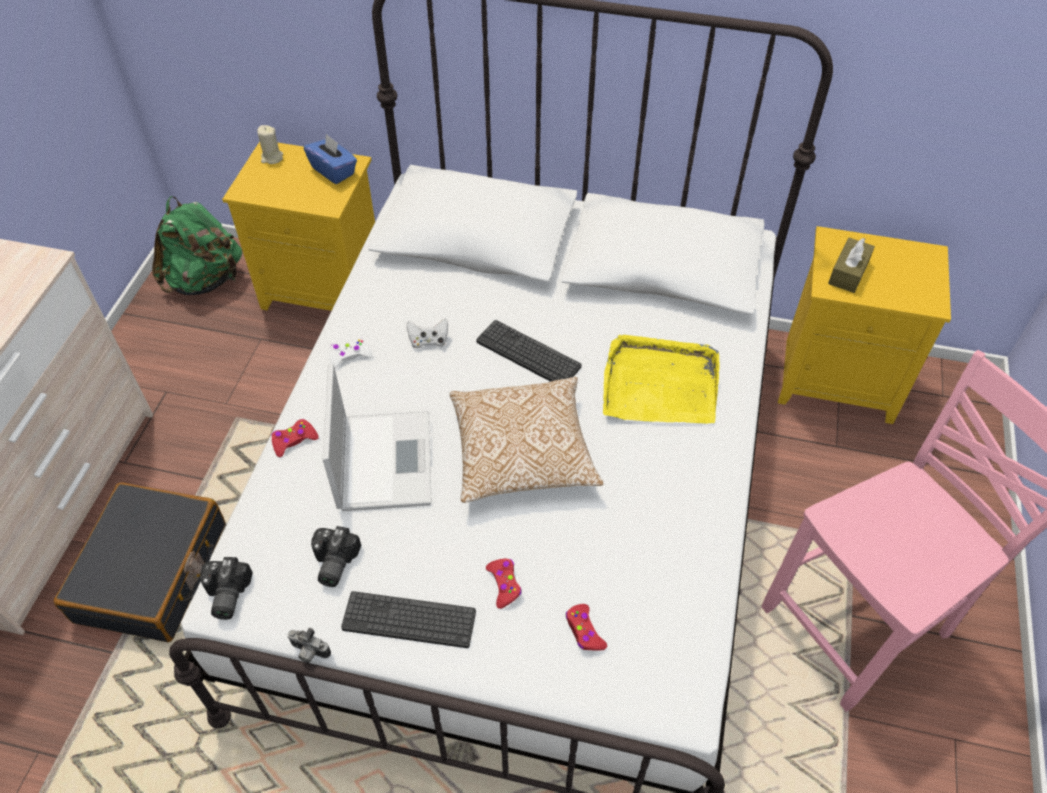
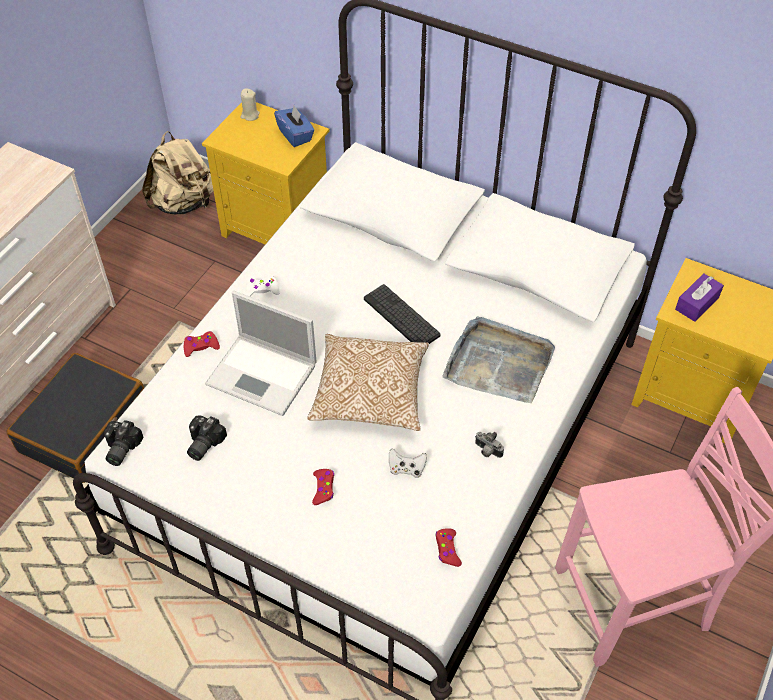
camera: 15 degrees right, 0 degrees up
green backpack [152,196,242,295] -> beige backpack [142,131,214,215]
camera [287,628,331,663] -> camera moved to [475,432,504,458]
laptop [323,363,431,511] -> laptop turned 105 degrees clockwise [205,291,317,416]
keyboard [341,591,476,648] -> none
white game controller [407,318,448,349] -> white game controller moved to [389,448,427,478]
red game controller [566,604,607,651] -> red game controller moved to [436,528,462,567]
yellow tray [603,335,720,424] -> grey tray [442,316,555,403]
brown tissue box [828,238,875,293] -> purple tissue box [675,273,724,322]

